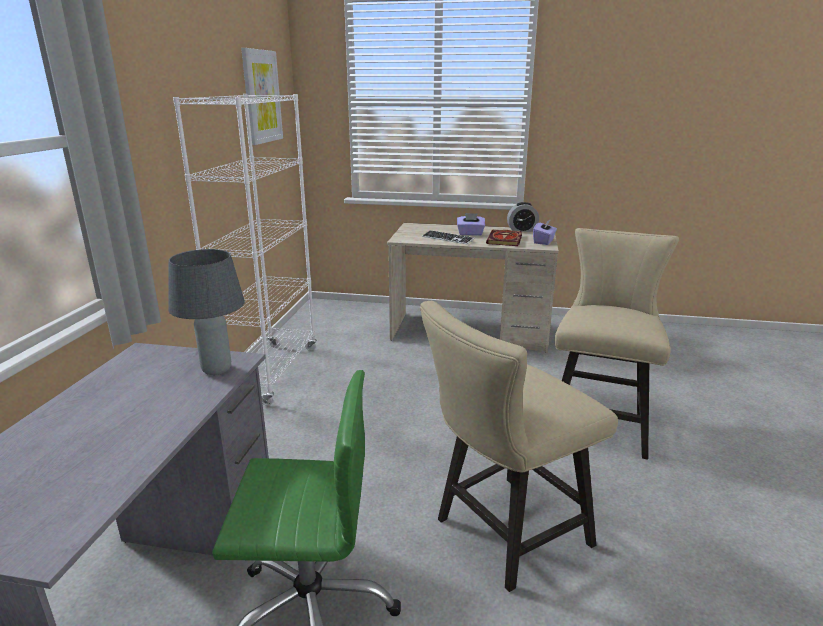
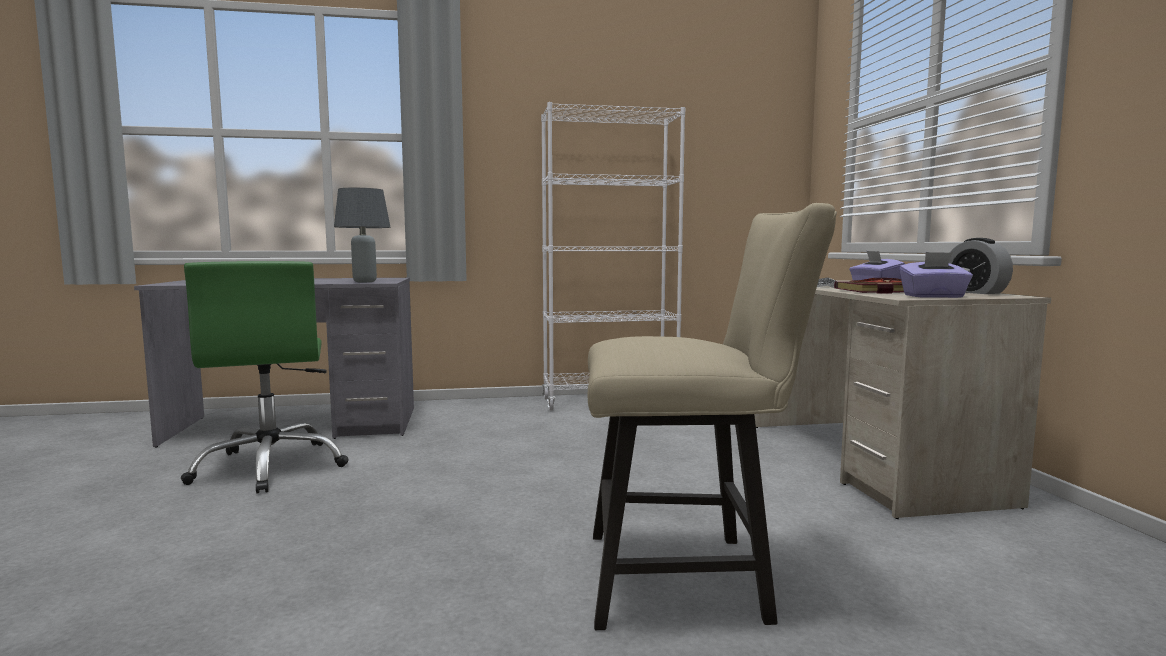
camera: 70 degrees right, 15 degrees down
picture [241,48,283,145] -> none
beige chair [420,301,618,592] -> none

